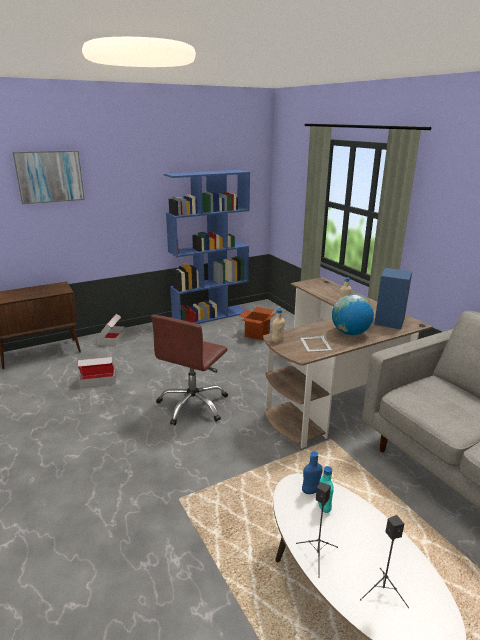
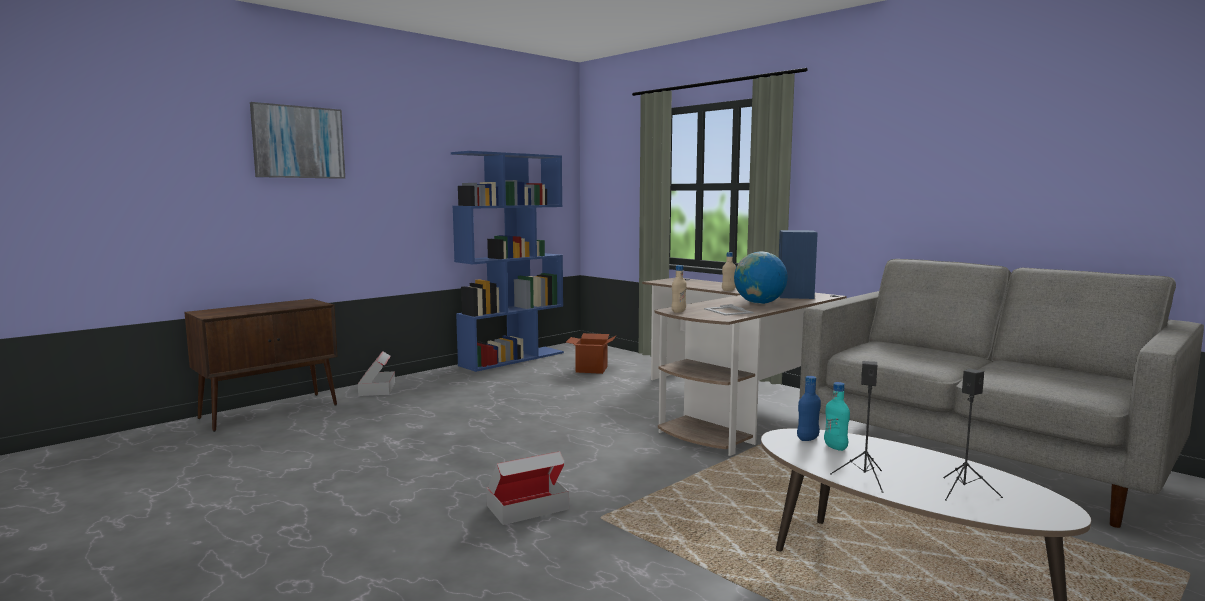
camera: 15 degrees left, 15 degrees down
cardboard box [78,357,115,388] -> cardboard box moved to [486,451,569,525]
brown office chair [151,315,228,426] -> none

